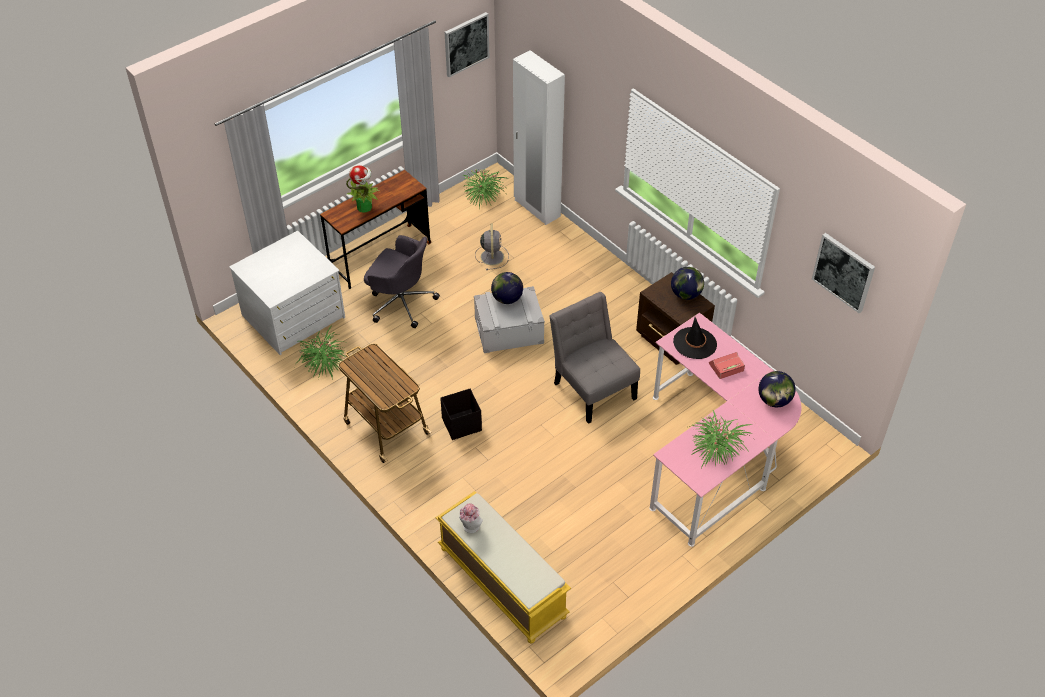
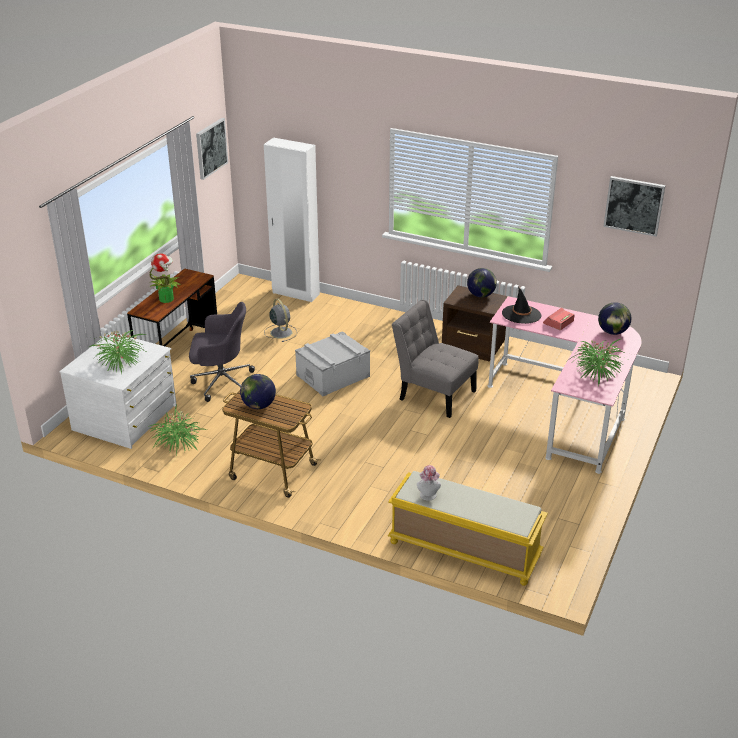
camera: 25 degrees left, 15 degrees down
black storage box [440,388,482,440] -> none
potted plant [463,169,509,208] -> potted plant moved to [87,330,148,374]
globe [491,272,523,304] -> globe moved to [240,374,276,409]

